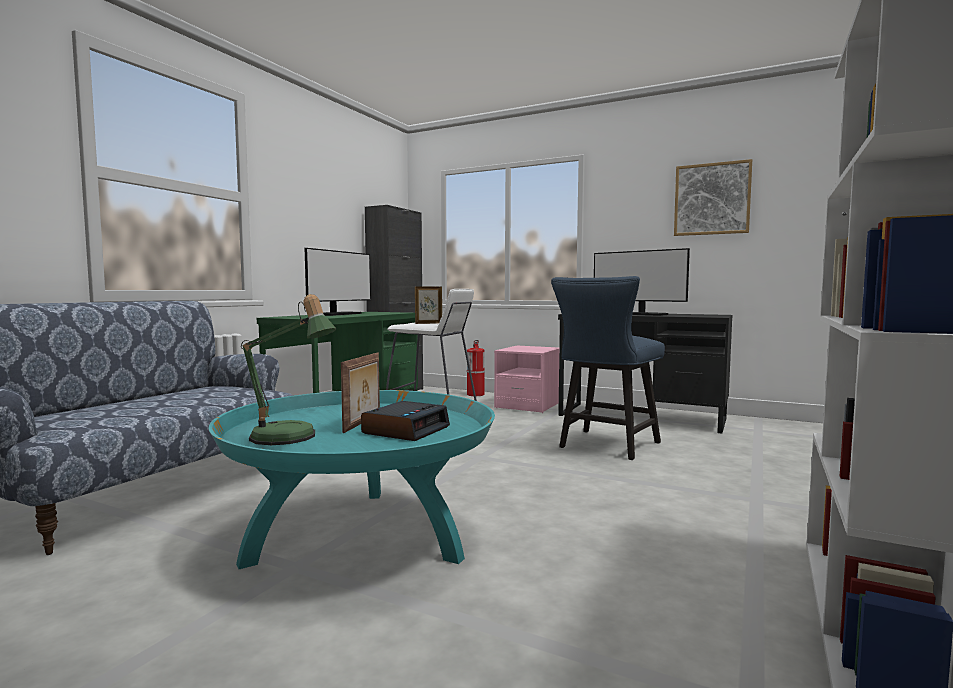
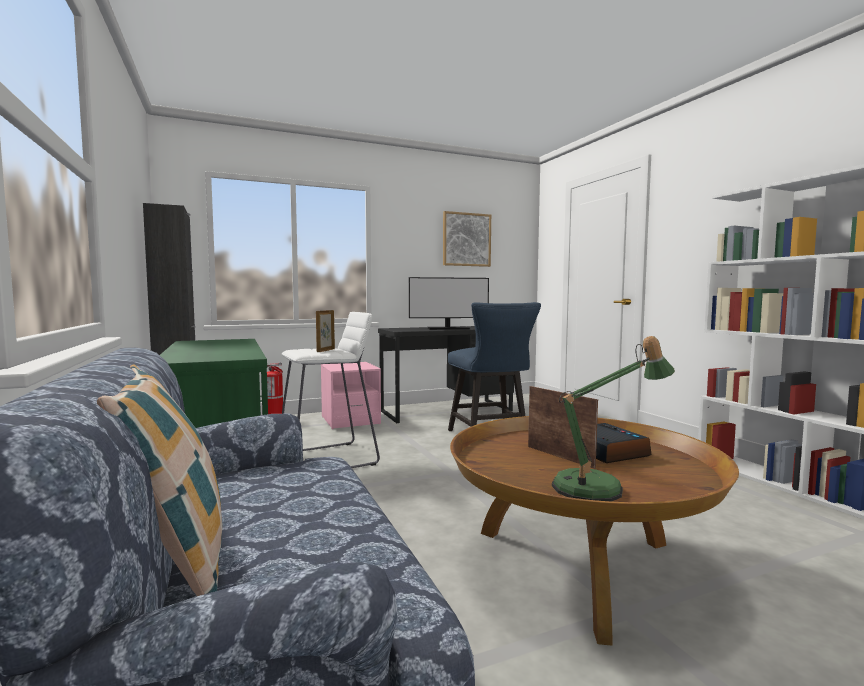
camera: 50 degrees left, 0 degrees up
turquoise coffee table [209,390,495,569] -> brown coffee table [450,416,739,646]
monitor [304,248,371,316] -> none
none -> pillow [97,364,222,596]

